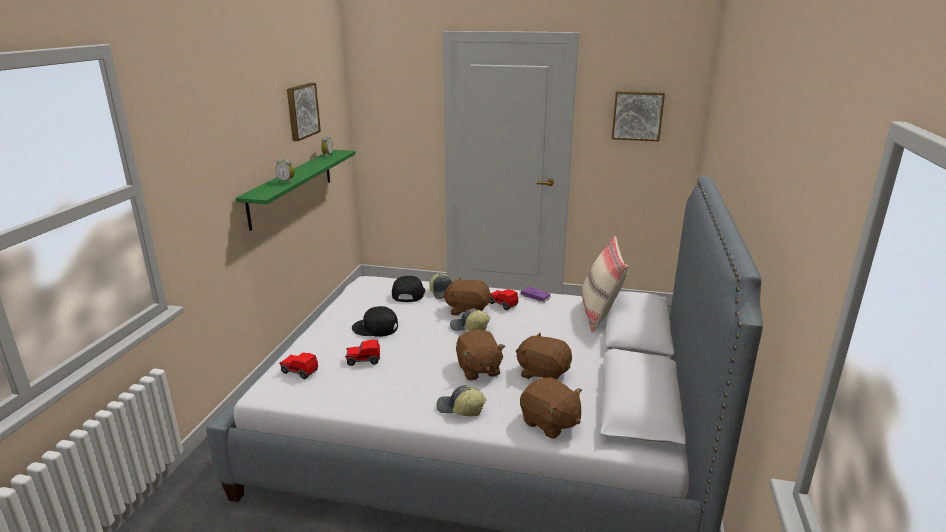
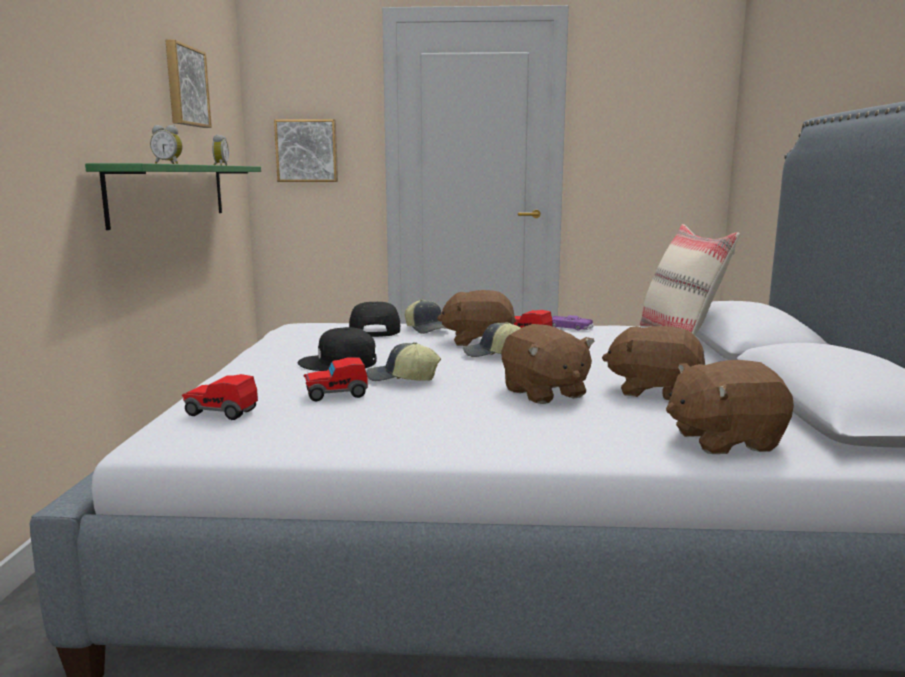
camera: 10 degrees left, 10 degrees down
cap [436,385,487,416] -> cap moved to [366,342,441,381]
brown plush toy [520,377,582,439] -> brown plush toy turned 135 degrees clockwise [666,360,794,454]
picture [612,91,665,141] -> picture moved to [274,119,338,182]

